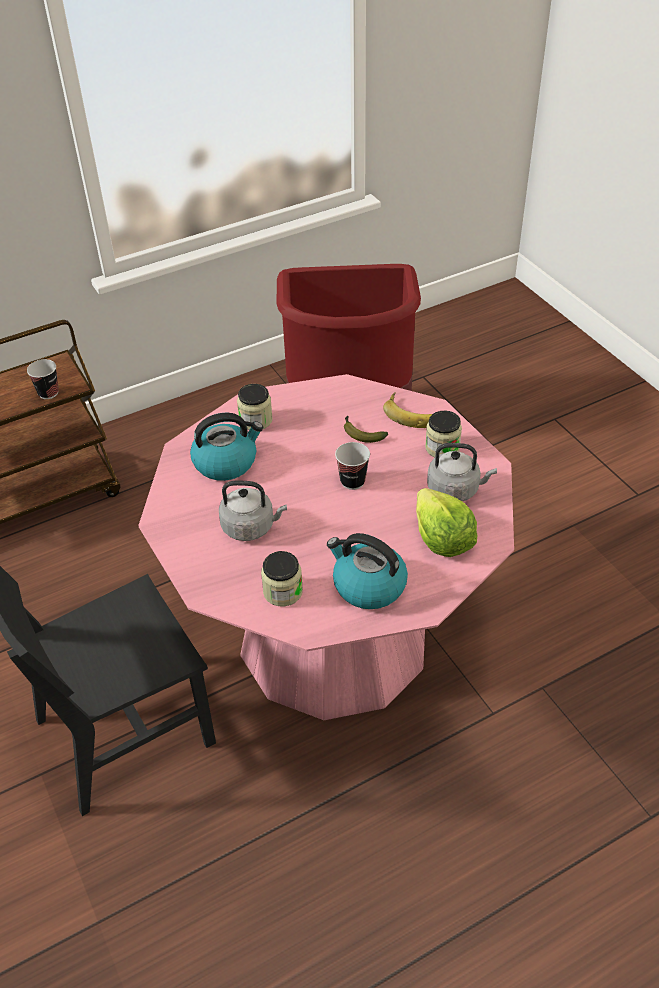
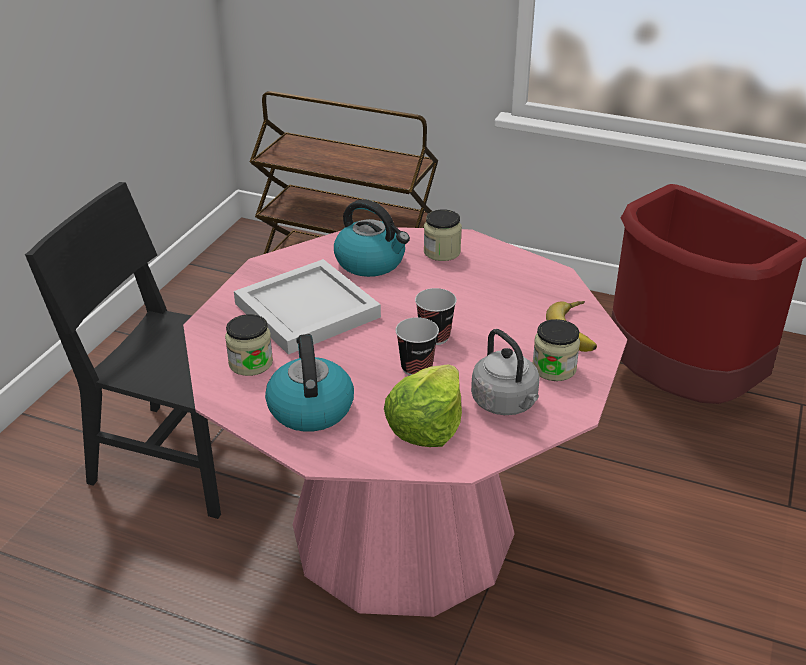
camera: 50 degrees right, 10 degrees down
cup [27,359,59,399] -> cup moved to [396,317,439,376]
grey kettle [219,481,287,541] -> white tray [234,259,381,355]
banana [344,416,388,443] -> none

